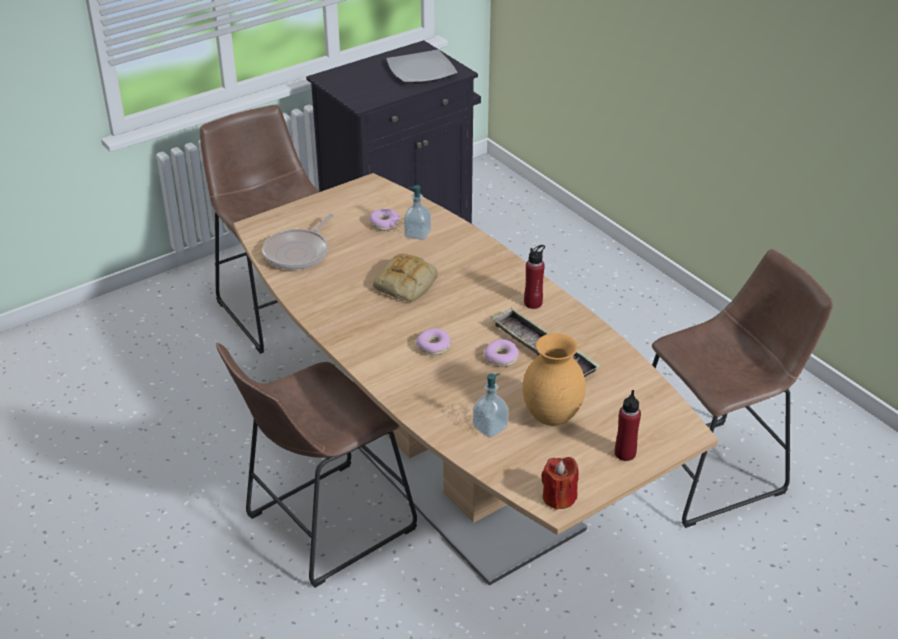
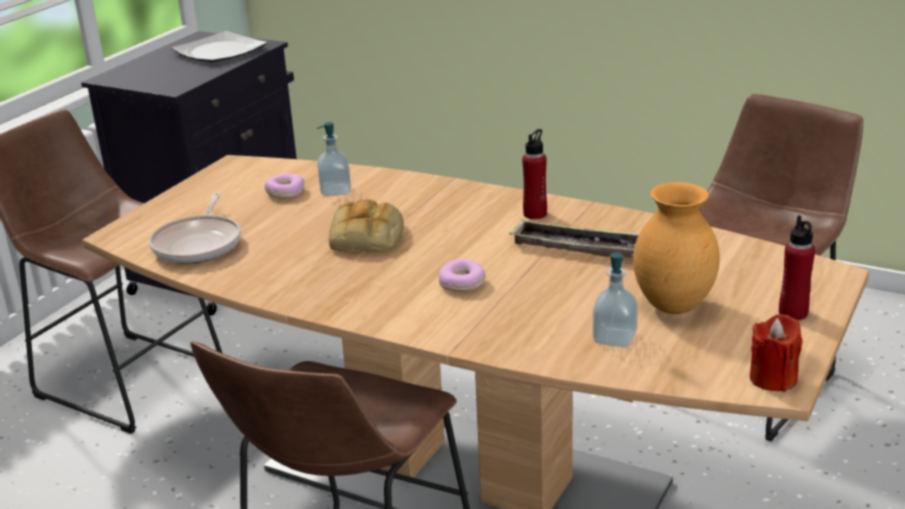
camera: 25 degrees left, 10 degrees down
donut [484,339,519,367] -> none

